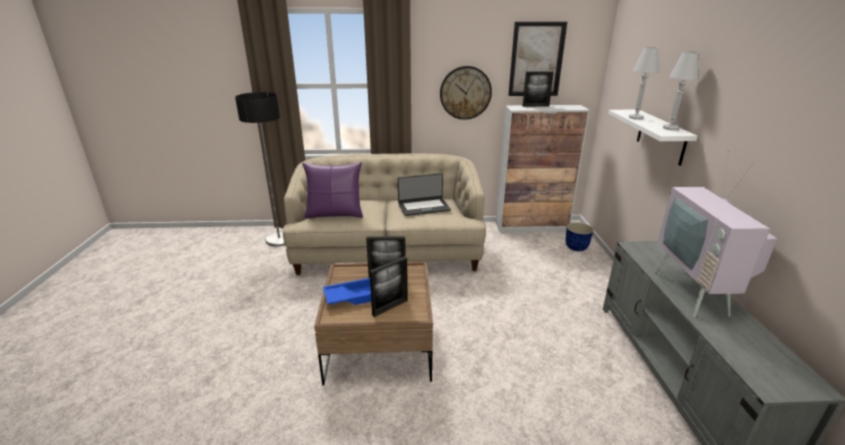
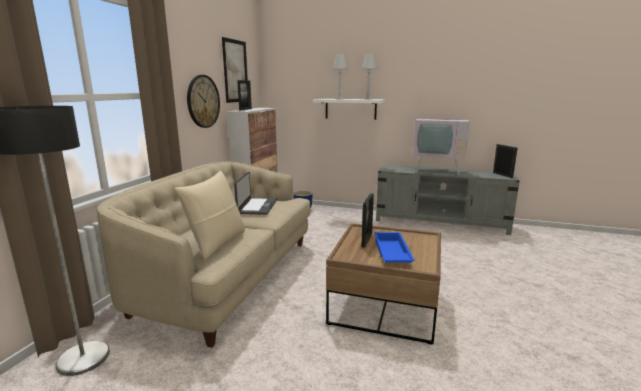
camera: 70 degrees left, 10 degrees down
purple pillow [302,162,363,219] -> beige pillow [175,171,245,260]
picture frame [369,256,408,317] -> picture frame moved to [493,144,517,178]

